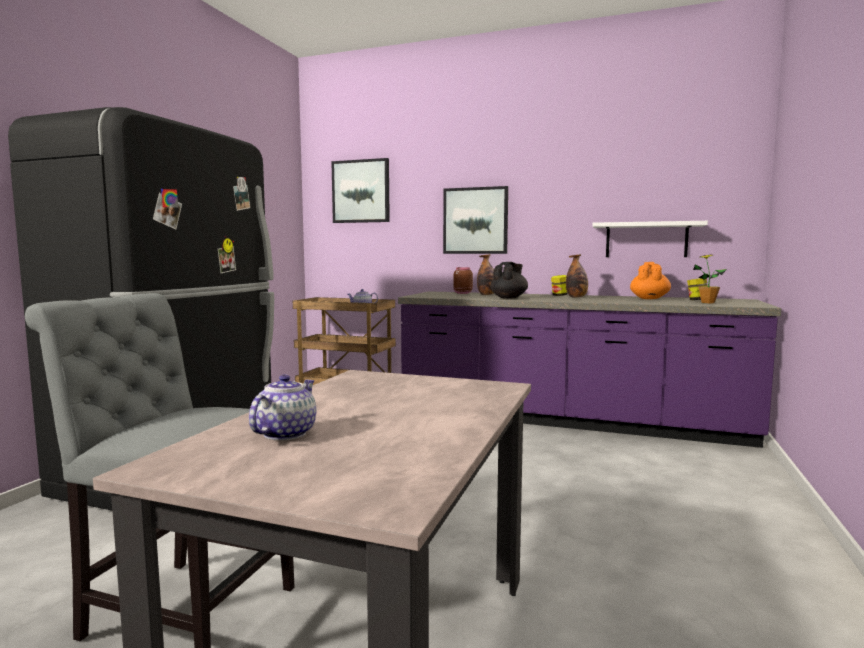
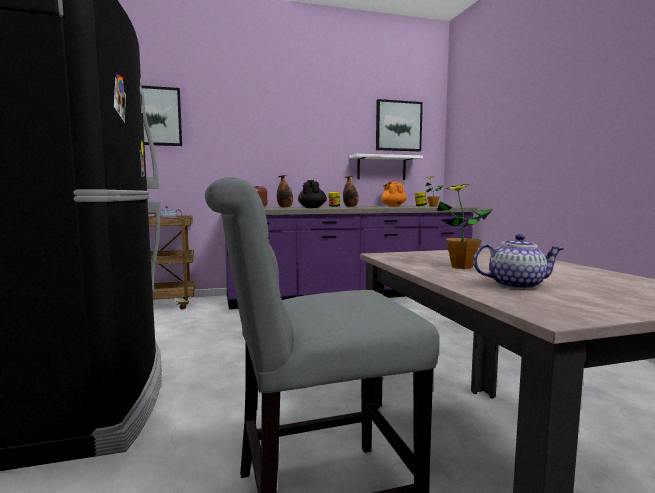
camera: 35 degrees left, 0 degrees up
teapot [249,374,316,441] -> teapot turned 105 degrees clockwise [473,234,563,289]
picture [443,186,508,254] -> picture moved to [376,99,423,151]
none -> potted plant [437,184,493,269]

